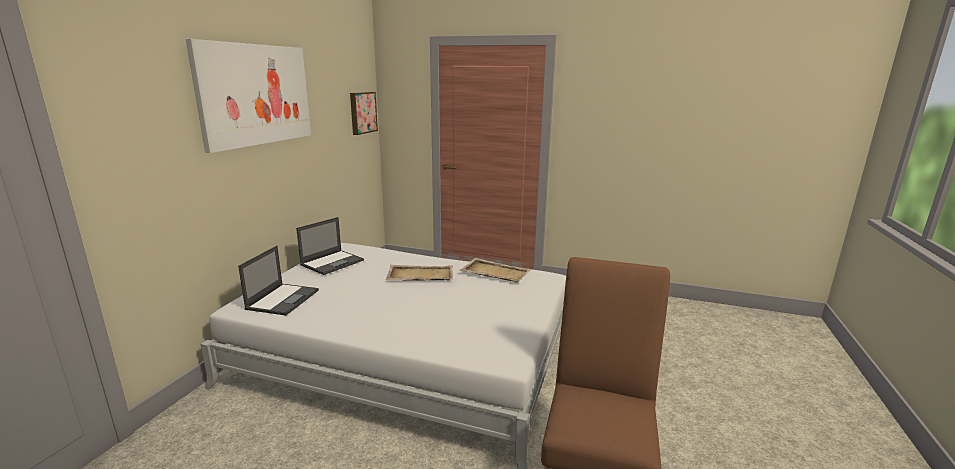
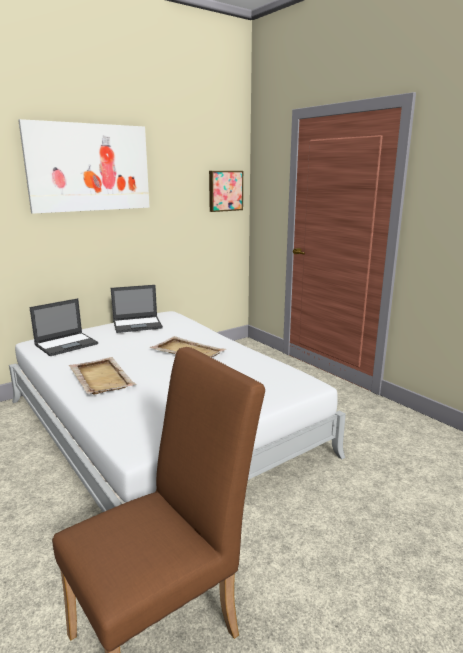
camera: 35 degrees right, 0 degrees up
beige tray [460,258,532,282] -> beige tray moved to [69,357,137,395]

